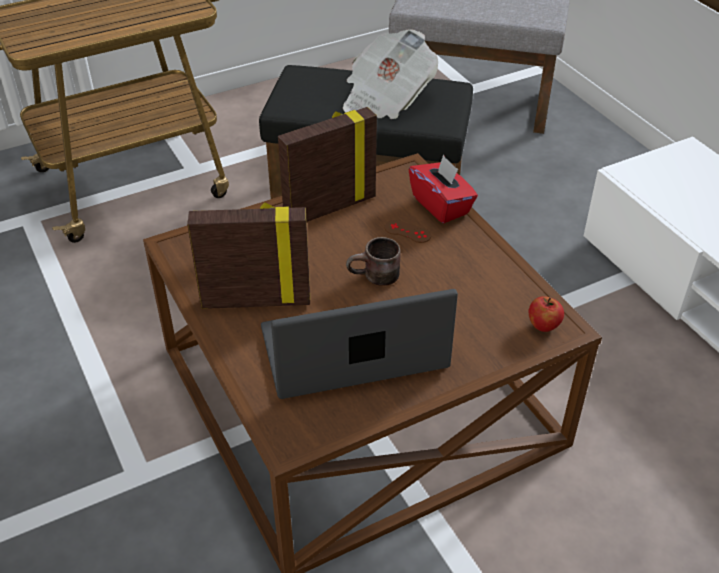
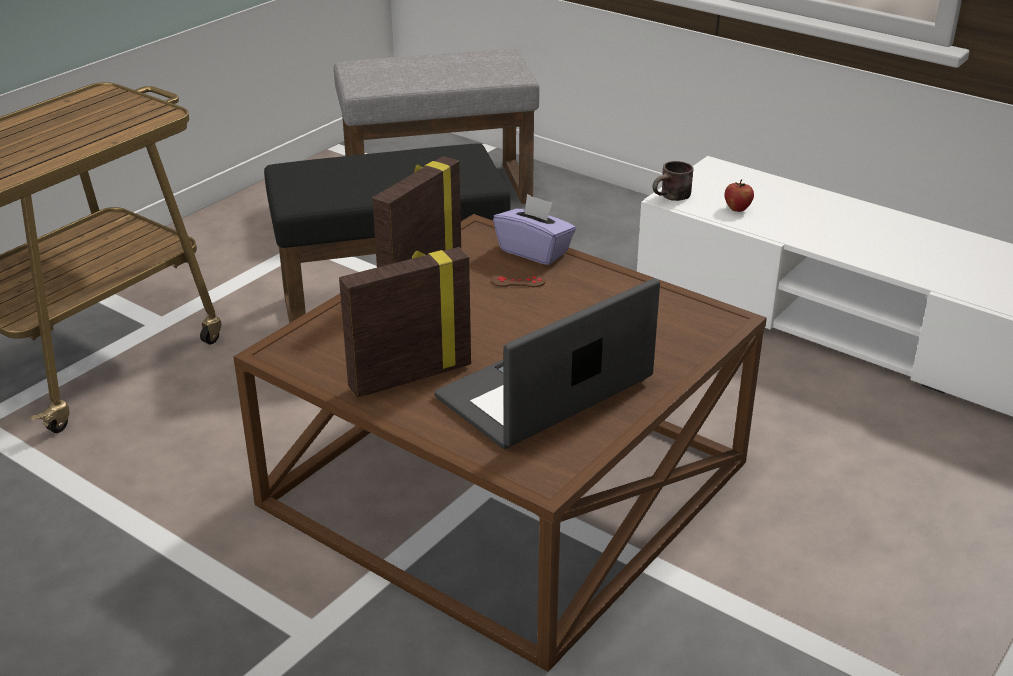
camera: 25 degrees left, 10 degrees down
newspaper [343,29,438,119] -> none
brown mug [346,237,400,286] -> brown mug moved to [652,161,693,201]
red tissue box [409,154,478,223] -> purple tissue box [493,194,576,265]
apple [528,296,564,332] -> apple moved to [724,179,754,212]

